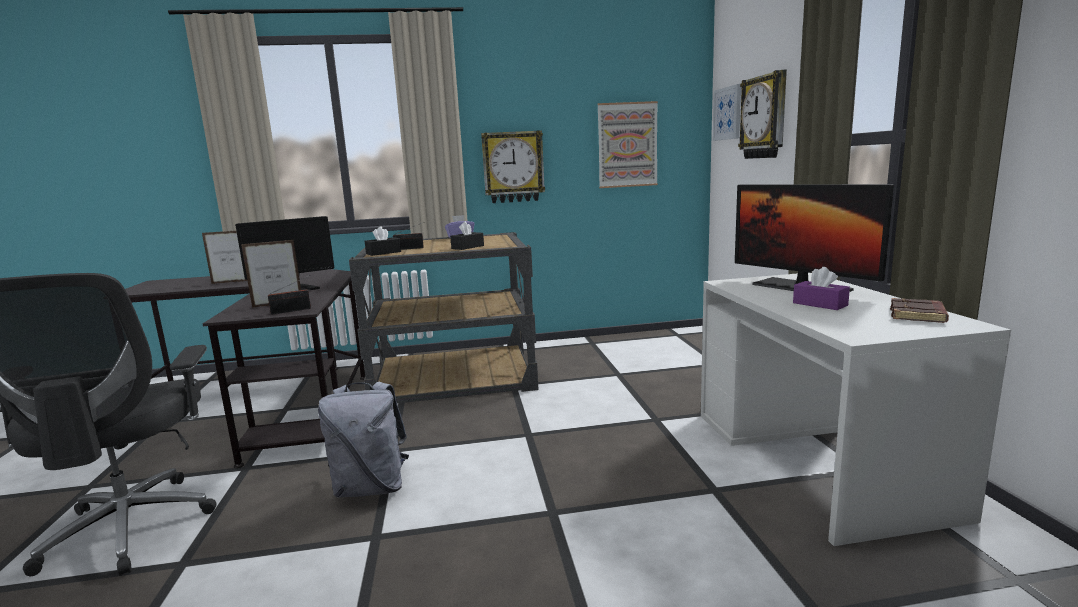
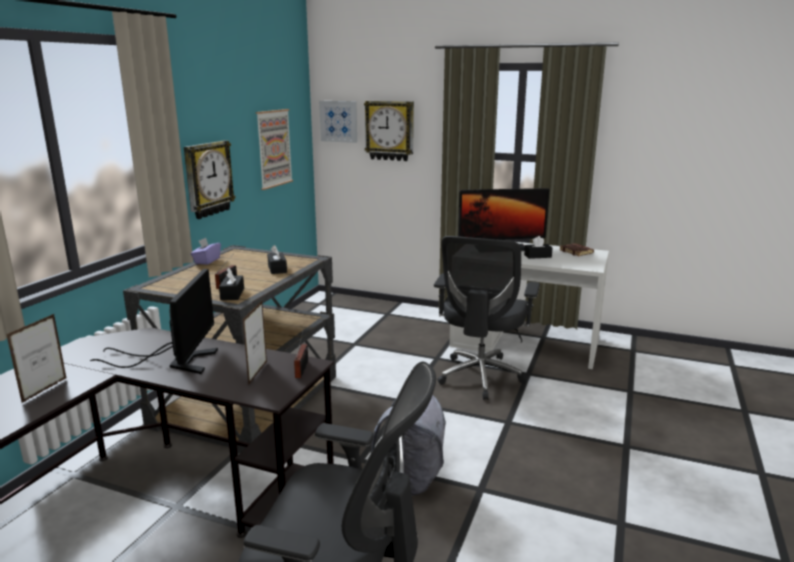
camera: 60 degrees left, 5 degrees up
purple tissue box [793,267,850,310] -> black tissue box [524,236,552,259]
none -> office chair [434,236,540,400]

